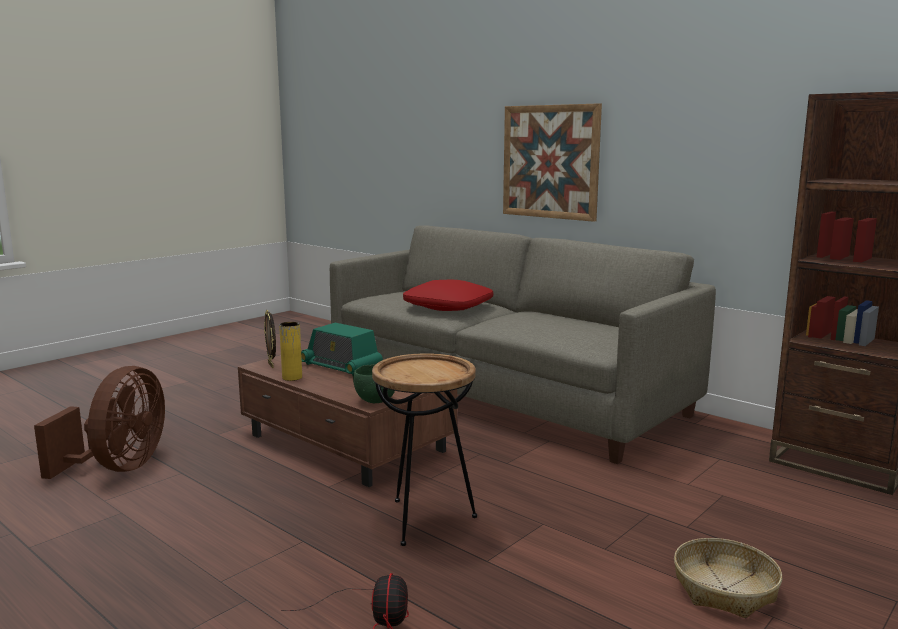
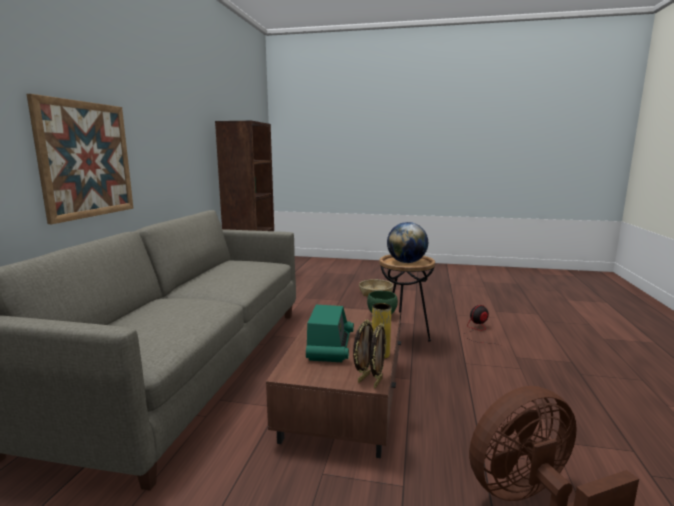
camera: 120 degrees left, 0 degrees up
red pillow [403,279,493,311] -> none
none -> picture frame [370,323,387,388]
none -> globe [387,222,428,263]

